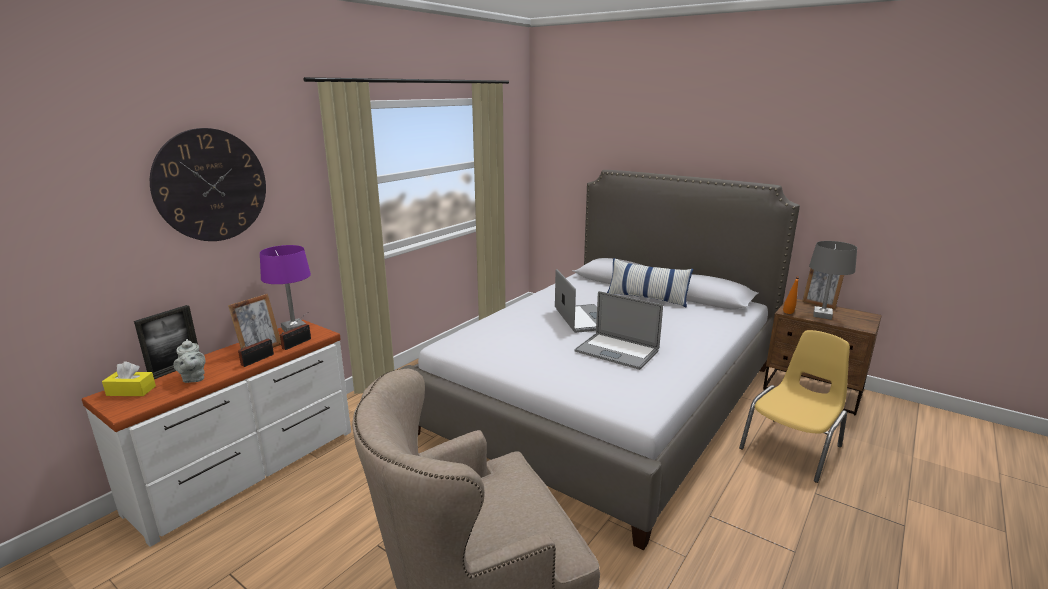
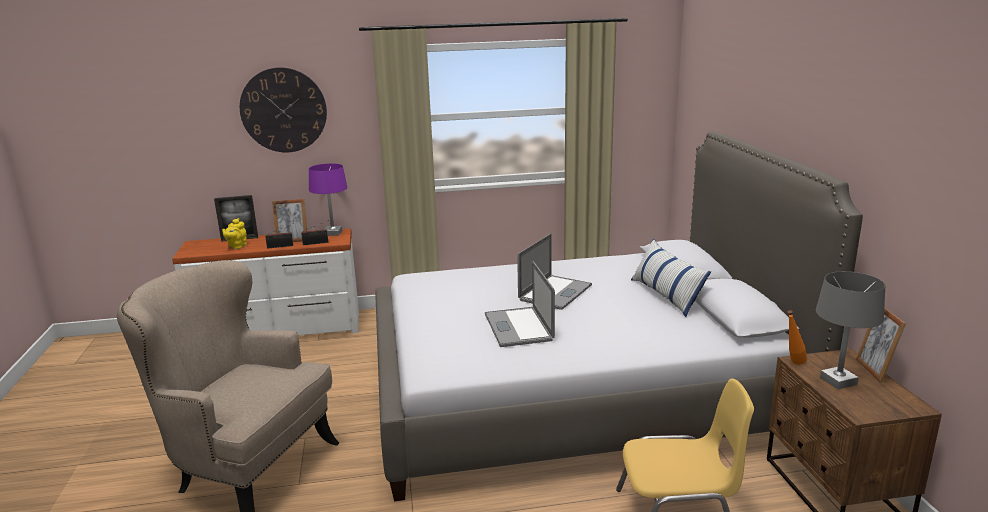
camera: 45 degrees right, 0 degrees up
yellow tissue box [102,361,156,396] -> none
grey teapot [173,339,205,383] -> yellow teapot [222,218,247,249]

